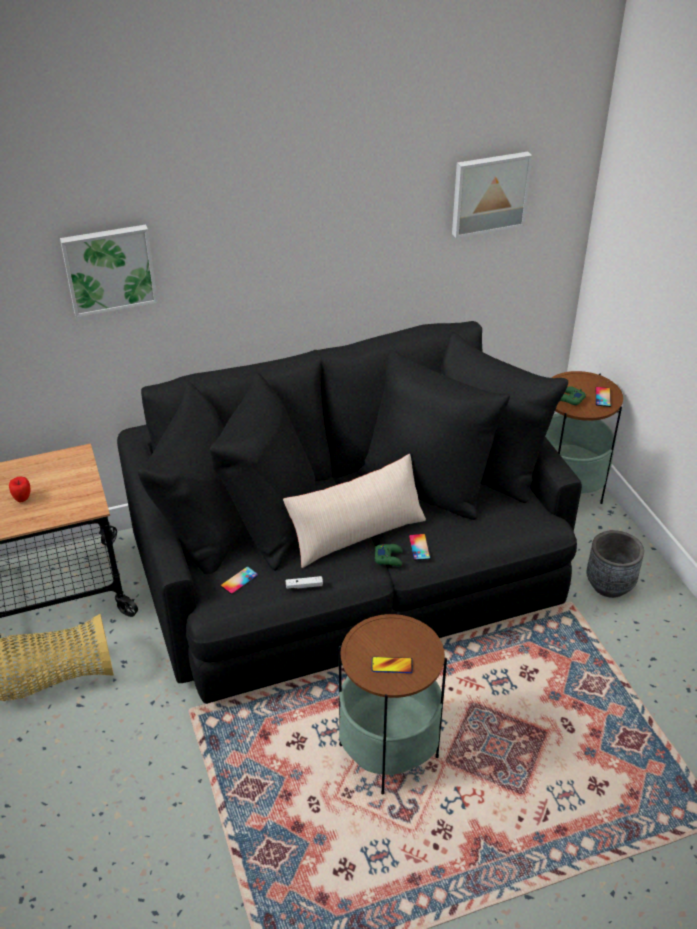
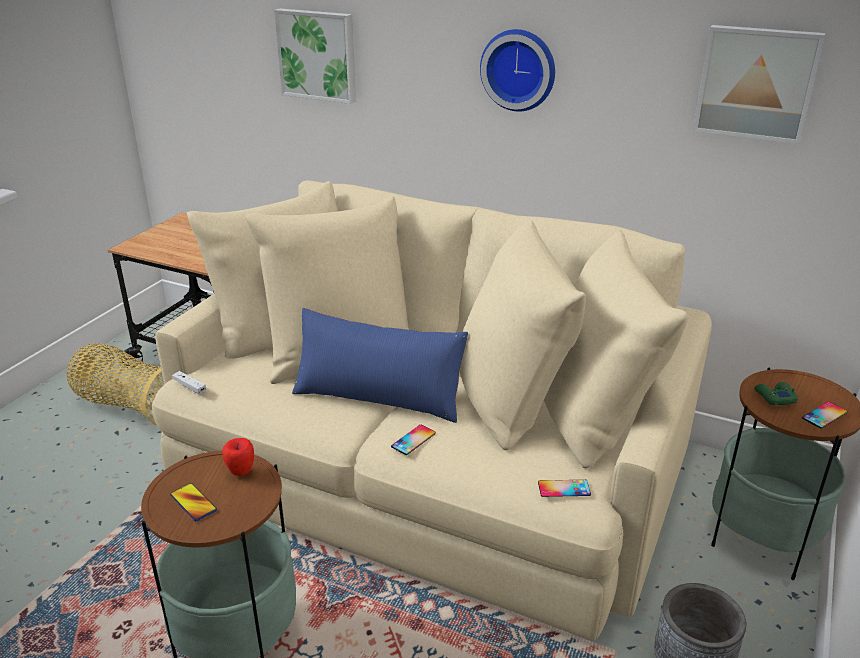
camera: 45 degrees right, 10 degrees down
apple [9,477,31,502] -> apple moved to [222,438,254,476]
black sofa [117,321,582,704] -> beige sofa [152,180,712,641]
phone [220,566,258,594] -> phone moved to [538,480,591,497]
beige pillow [283,454,426,568] -> blue pillow [292,308,468,423]
white game controller [286,576,323,589] -> white game controller moved to [172,371,206,395]
green game controller [375,544,403,566] -> none
none -> wall clock [480,29,555,111]

